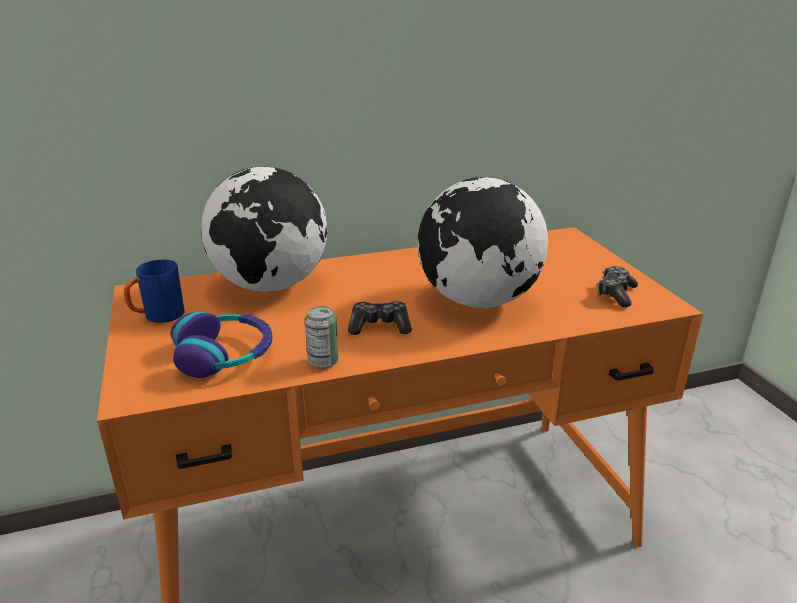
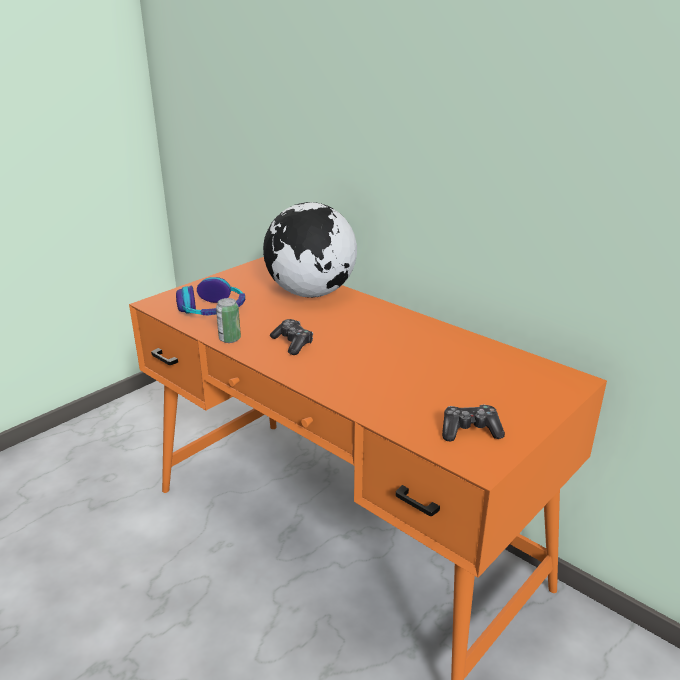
camera: 60 degrees right, 0 degrees up
blue mug [124,260,185,323] -> none
globe [418,177,548,308] -> none

